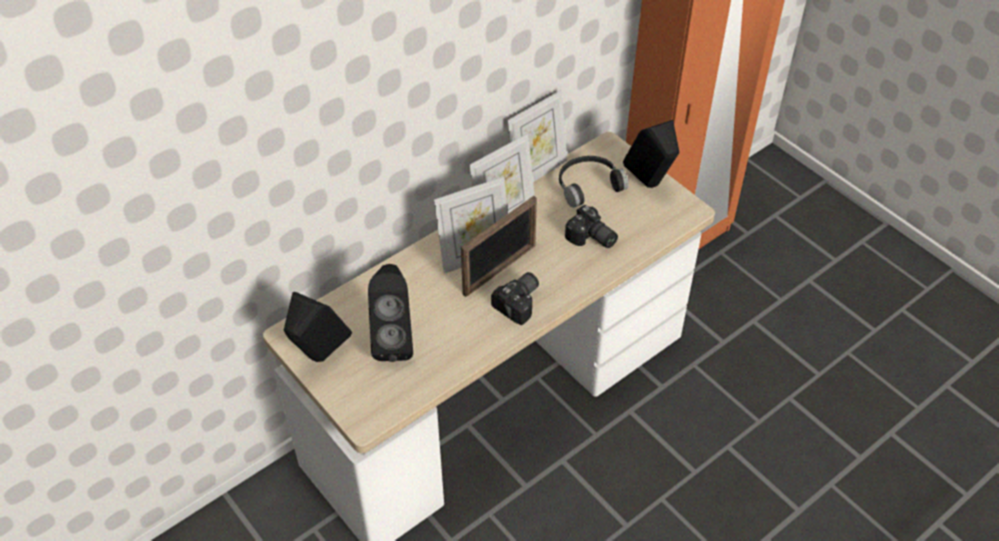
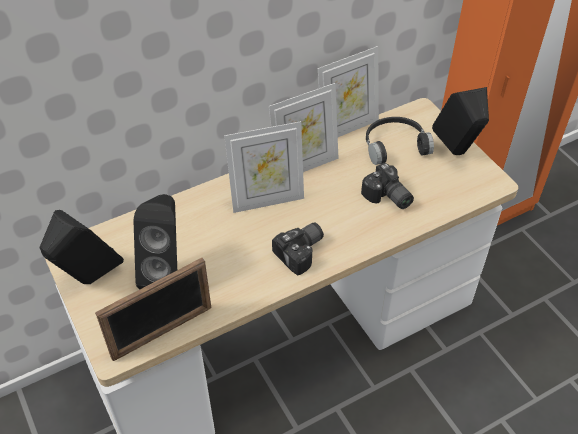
camera: 10 degrees right, 0 degrees up
picture frame [461,196,537,297] -> picture frame moved to [95,257,211,361]

